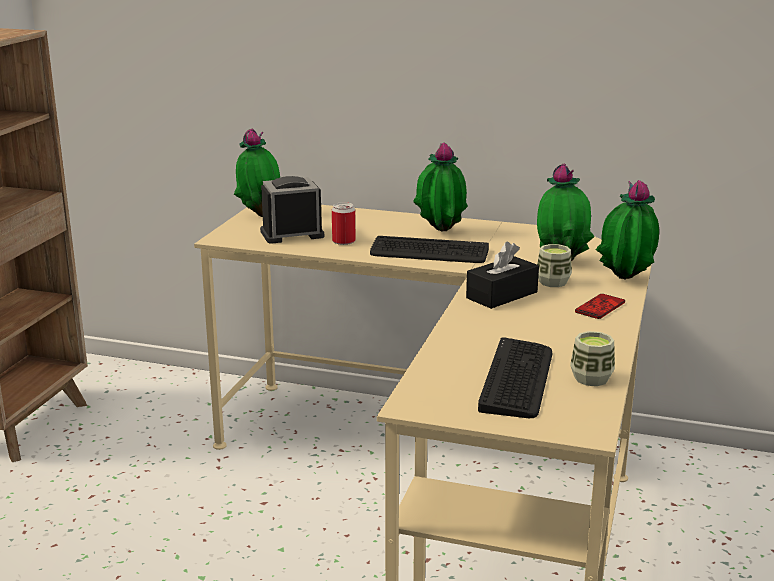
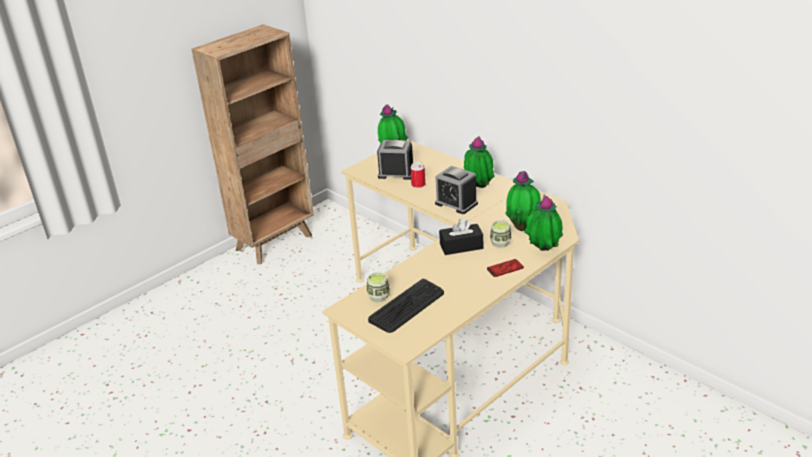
camera: 30 degrees right, 10 degrees up
keyboard [370,236,489,263] -> alarm clock [435,166,478,214]
cup [570,331,615,386] -> cup moved to [367,272,390,302]

